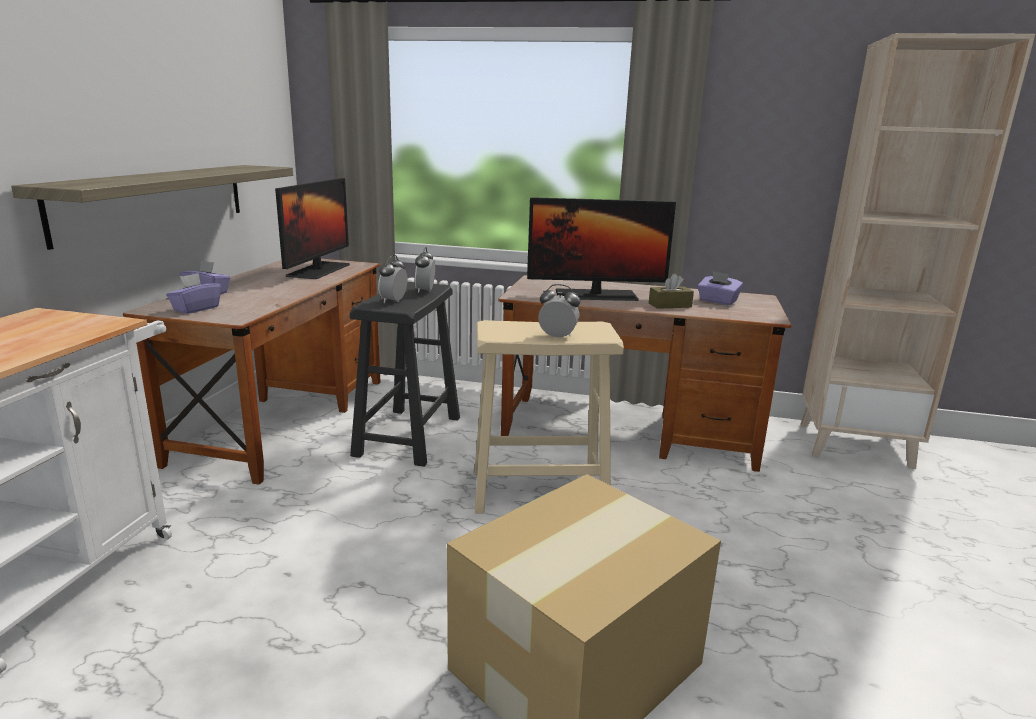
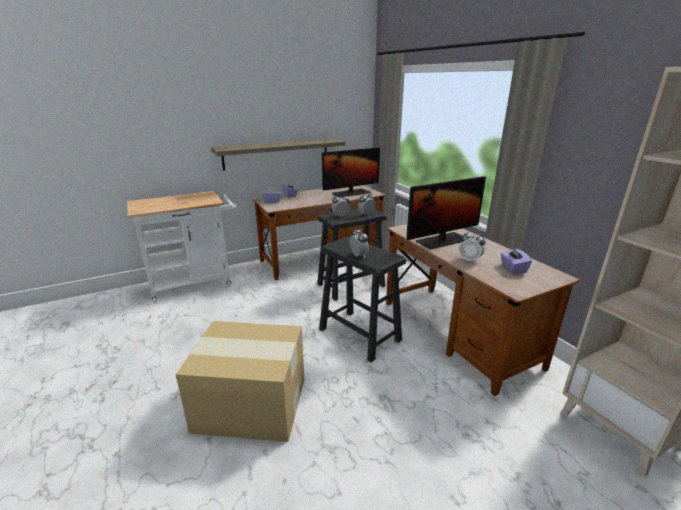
camera: 50 degrees right, 5 degrees up
beige stool [474,320,624,514] -> black stool [319,237,406,362]
monitor [527,197,676,301] -> monitor turned 75 degrees counterclockwise [406,176,486,250]
brown tissue box [649,274,694,309] -> alarm clock [459,231,485,263]

